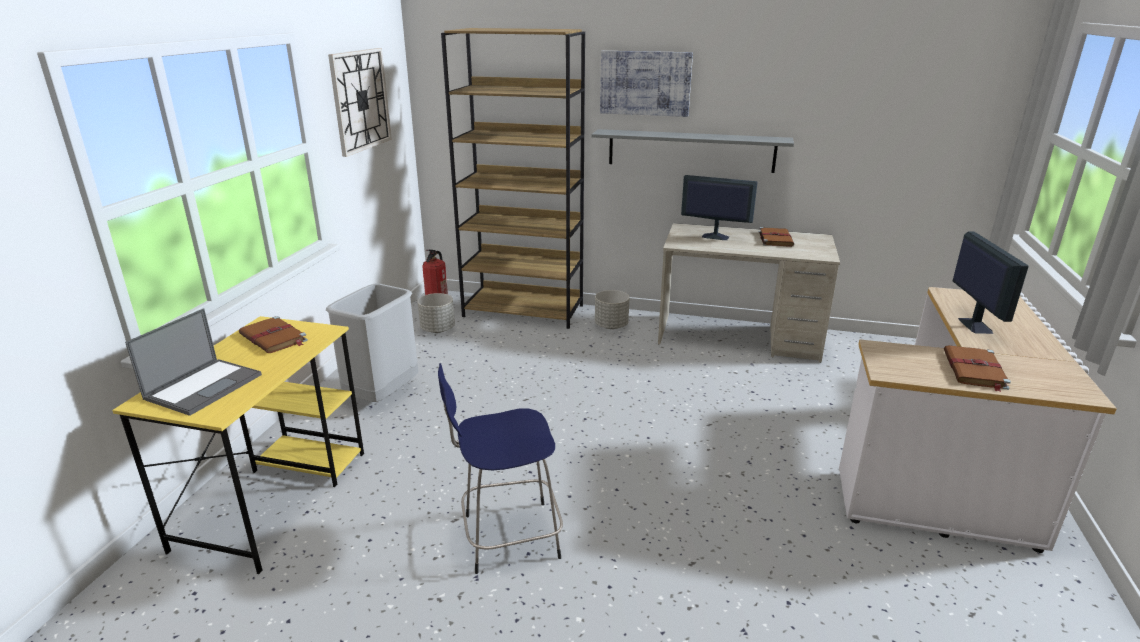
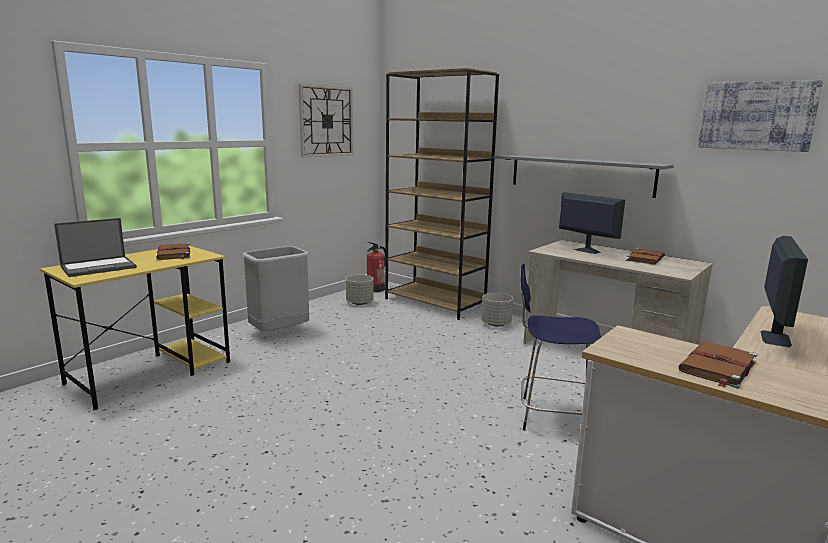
camera: 25 degrees right, 10 degrees down
blue stool [438,363,563,574] -> blue stool moved to [521,264,602,431]
picture [600,51,693,117] -> picture moved to [698,80,823,152]

